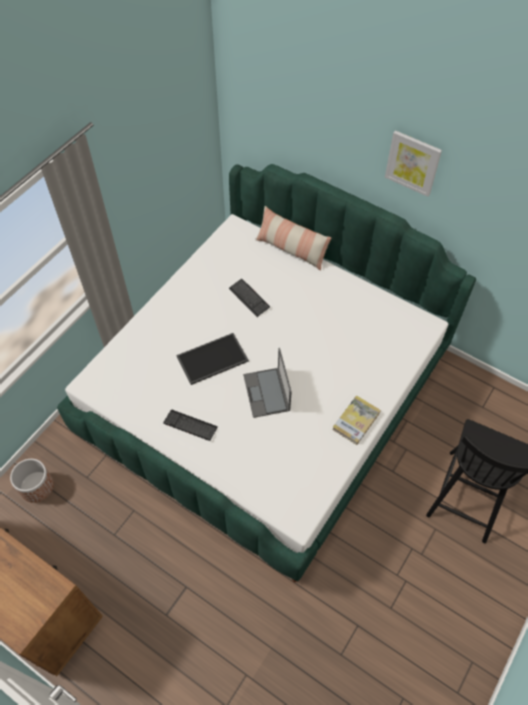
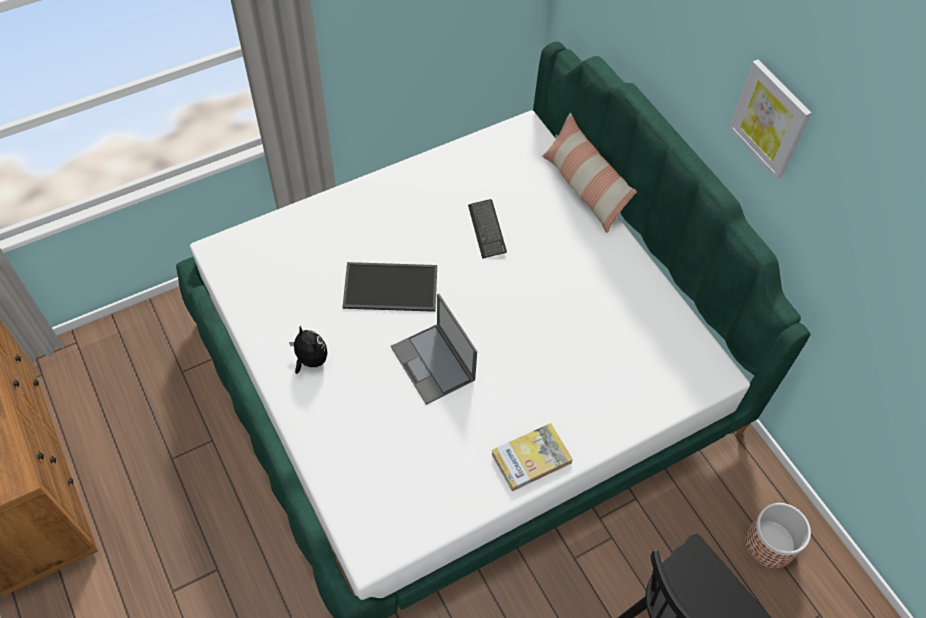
camera: 25 degrees right, 0 degrees up
planter [10,459,54,503] -> planter moved to [745,503,811,568]
keyboard [163,409,218,441] -> plush toy [289,326,328,374]
laptop [243,348,292,418] -> laptop turned 45 degrees counterclockwise [391,294,477,405]

